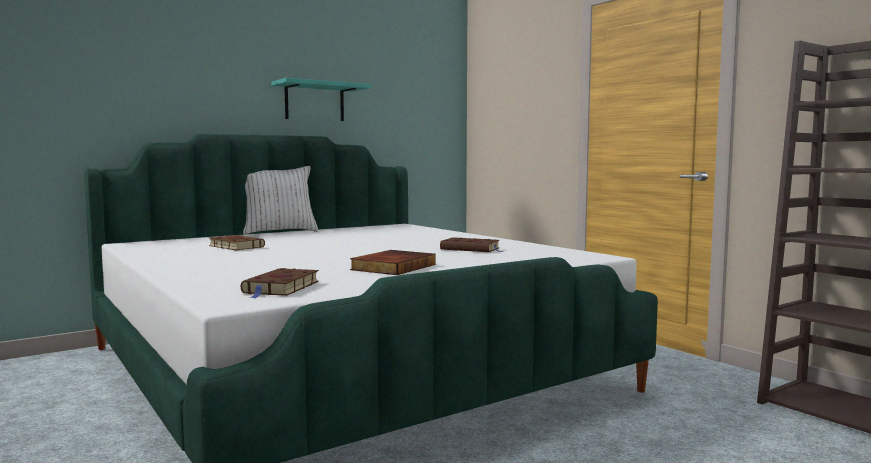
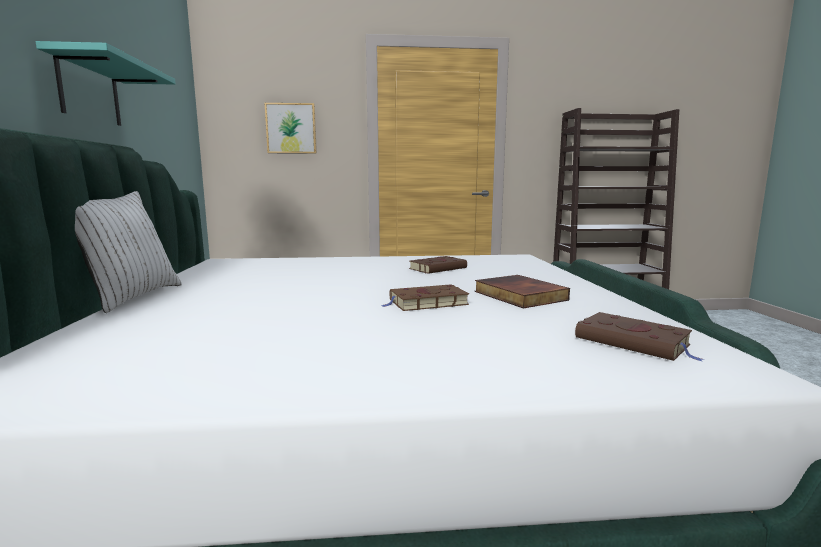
camera: 60 degrees left, 5 degrees up
brown book [209,235,265,250] -> brown book moved to [382,284,469,311]
none -> picture [265,103,317,154]

